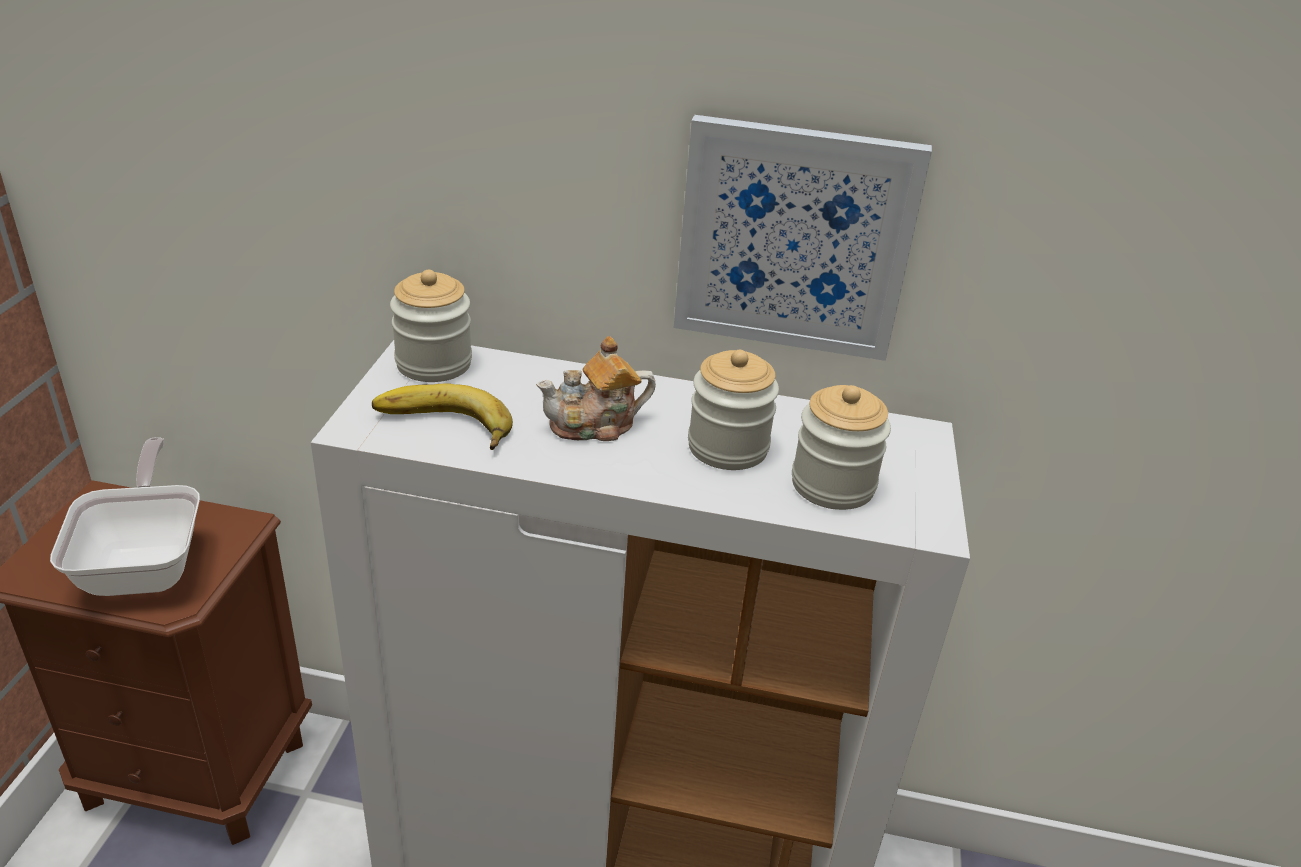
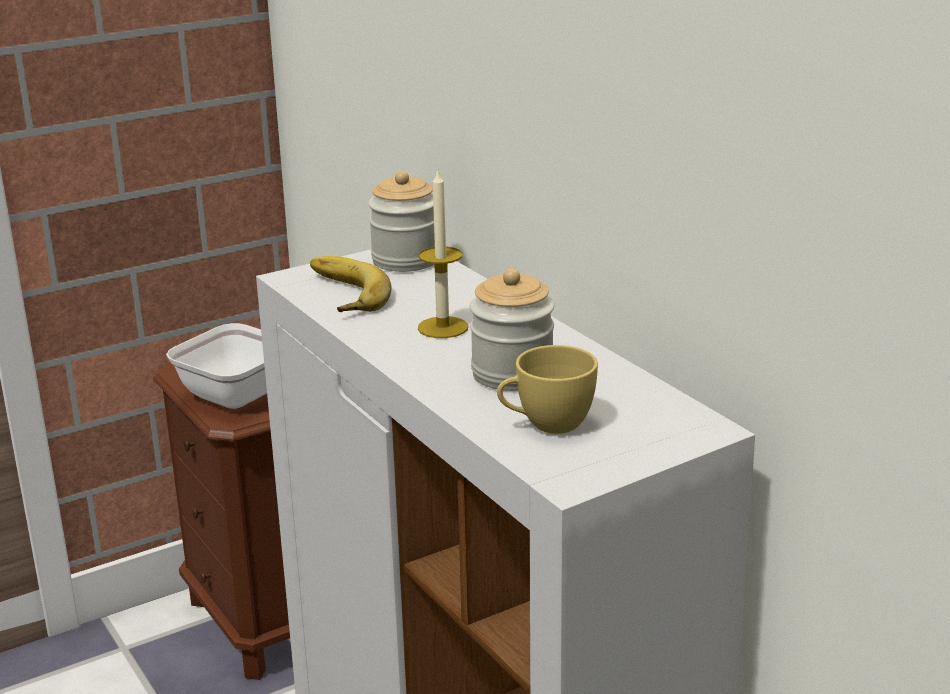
camera: 50 degrees right, 10 degrees down
teapot [536,336,656,441] -> candle [418,171,468,338]
picture [674,115,932,361] -> none
jar [792,385,891,510] -> yellow cup [497,345,598,434]

